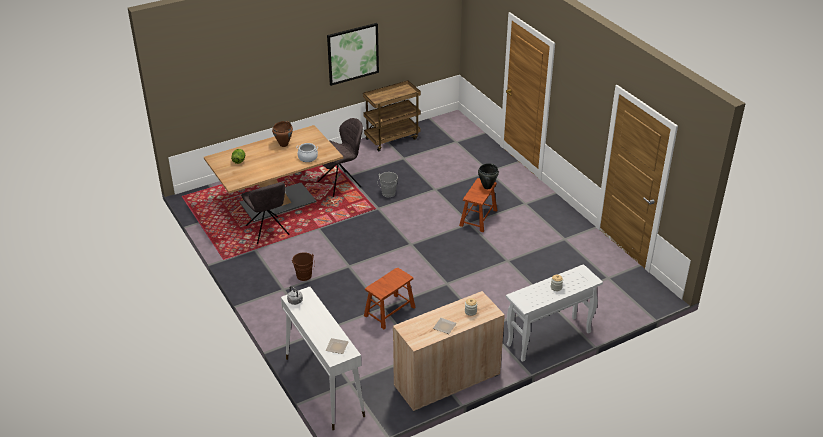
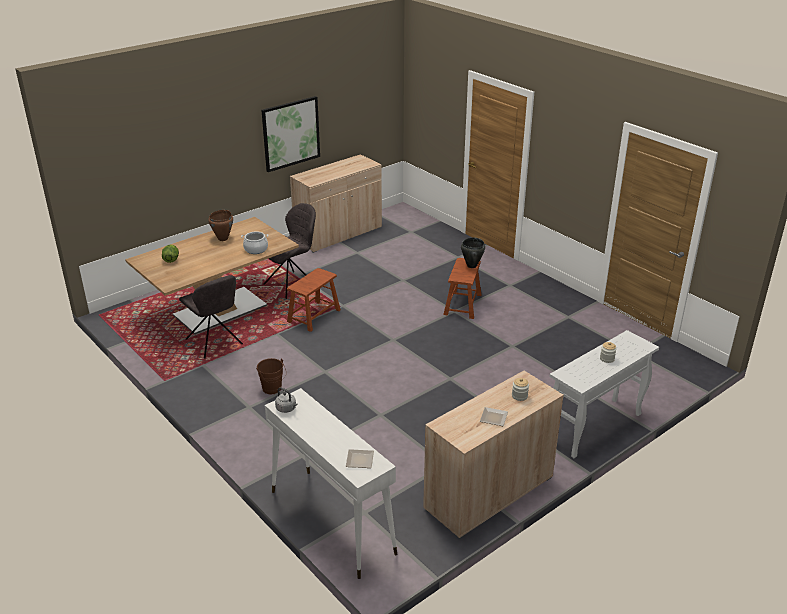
camera: 10 degrees left, 5 degrees down
brown cart [363,80,421,151] -> beige cabinet [290,154,382,253]
brown stool [364,268,416,329] -> brown stool moved to [287,268,341,332]
grey bucket [377,172,398,197] -> none

